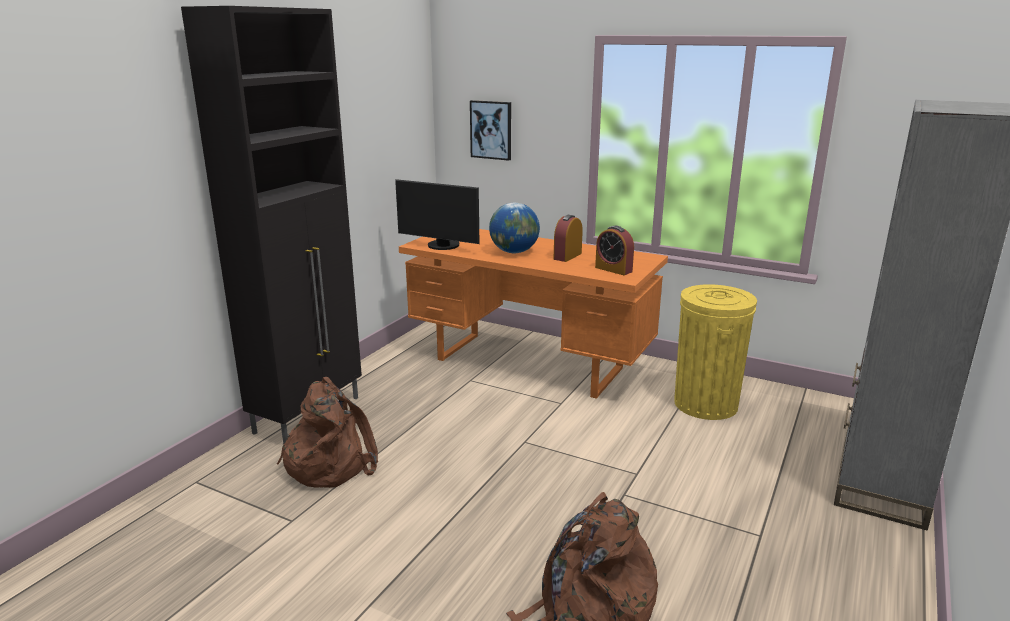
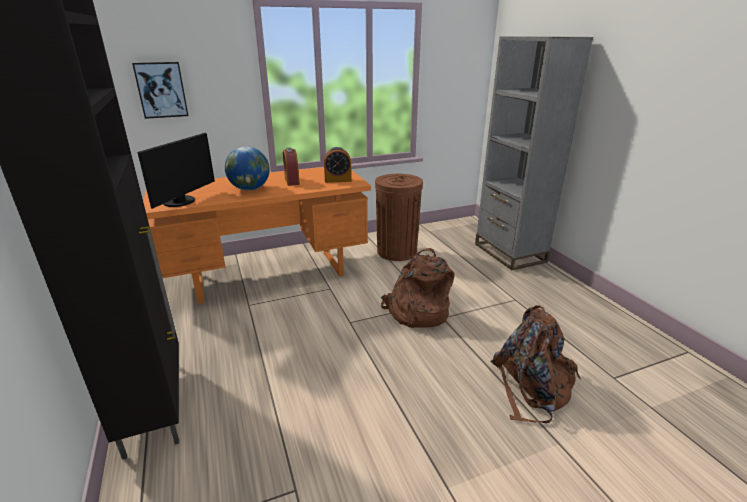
camera: 50 degrees left, 5 degrees up
brown backpack [277,377,378,488] -> brown backpack moved to [381,248,455,328]
monitor [395,179,479,250] -> monitor turned 45 degrees counterclockwise [137,133,215,209]
yellow trash can [674,284,757,420] -> brown trash can [375,174,423,261]

